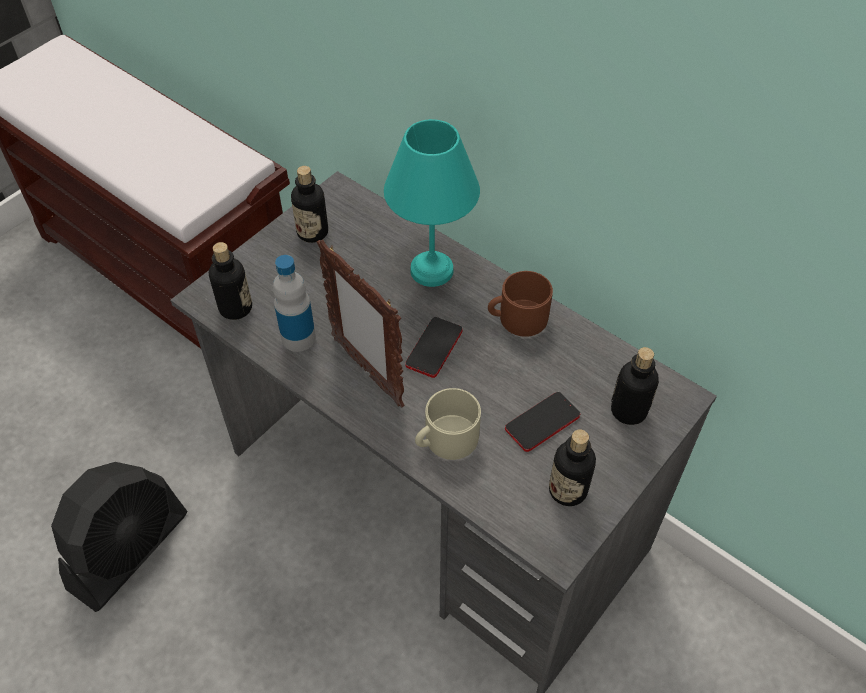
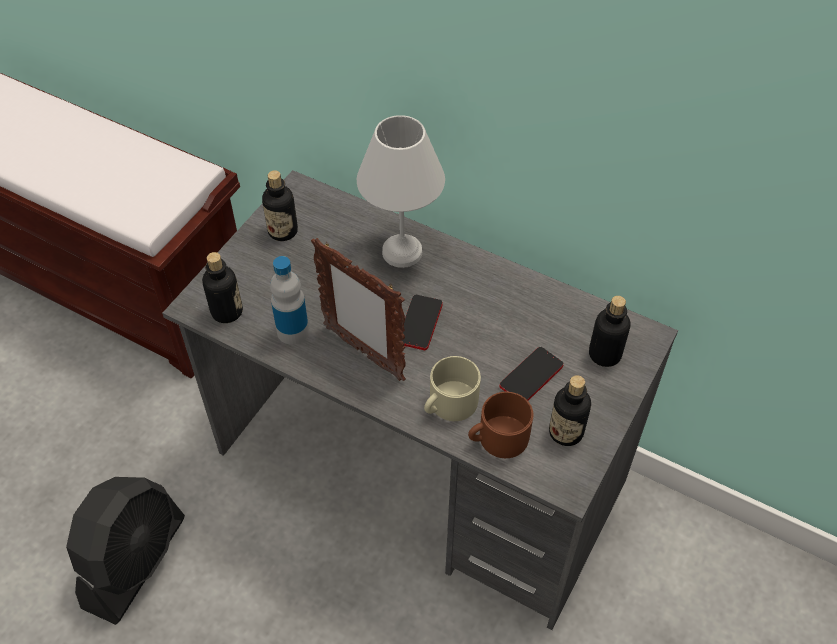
camera: 10 degrees left, 0 degrees up
turquoise table lamp [384,119,480,287] -> white table lamp [357,115,445,268]
brown mug [488,271,553,337] -> brown mug moved to [468,392,533,458]

